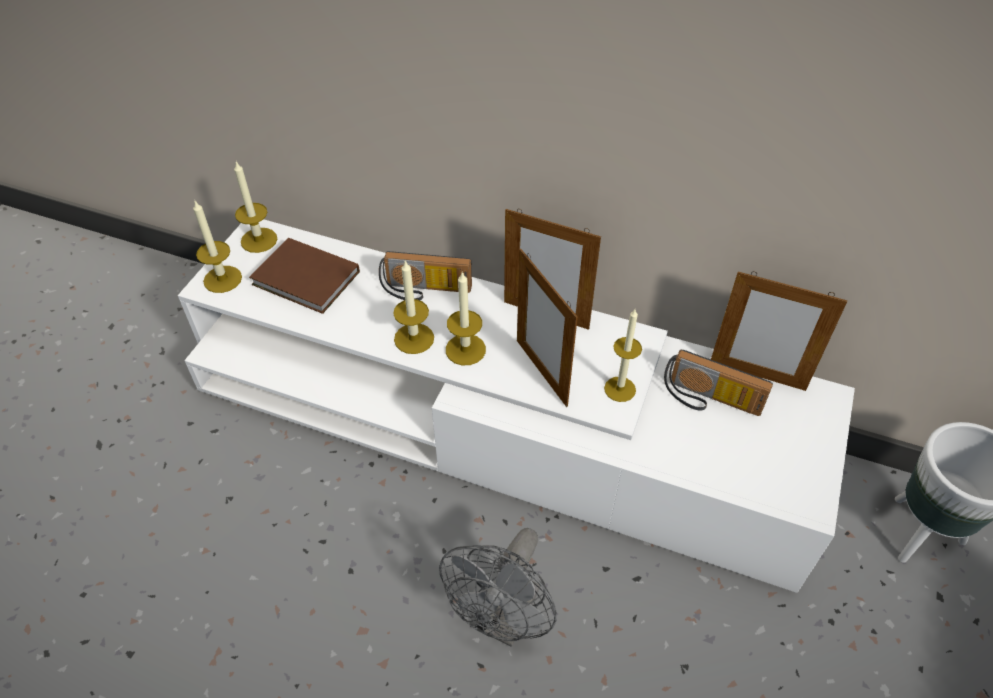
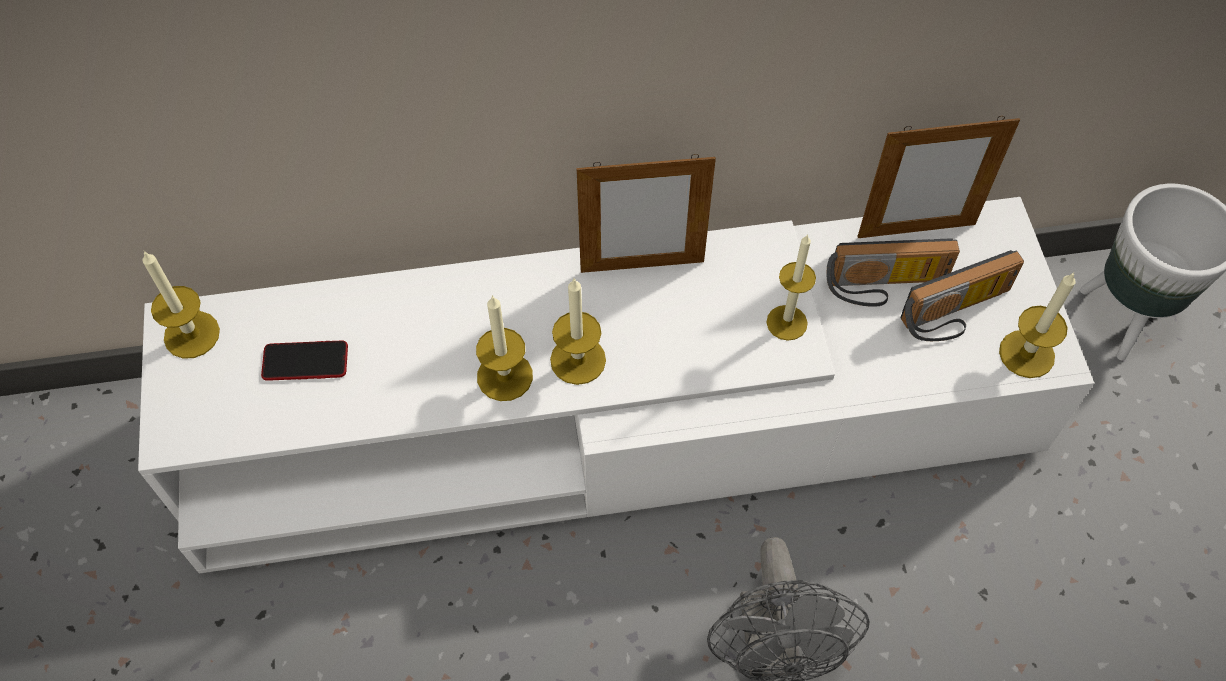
camera: 30 degrees left, 10 degrees up
candle [193,201,242,293] -> candle moved to [999,272,1076,378]
brown book [249,238,360,314] -> phone [261,340,348,381]
radio [379,251,472,300] -> radio moved to [900,250,1024,341]
picture frame [517,249,578,407] -> none

